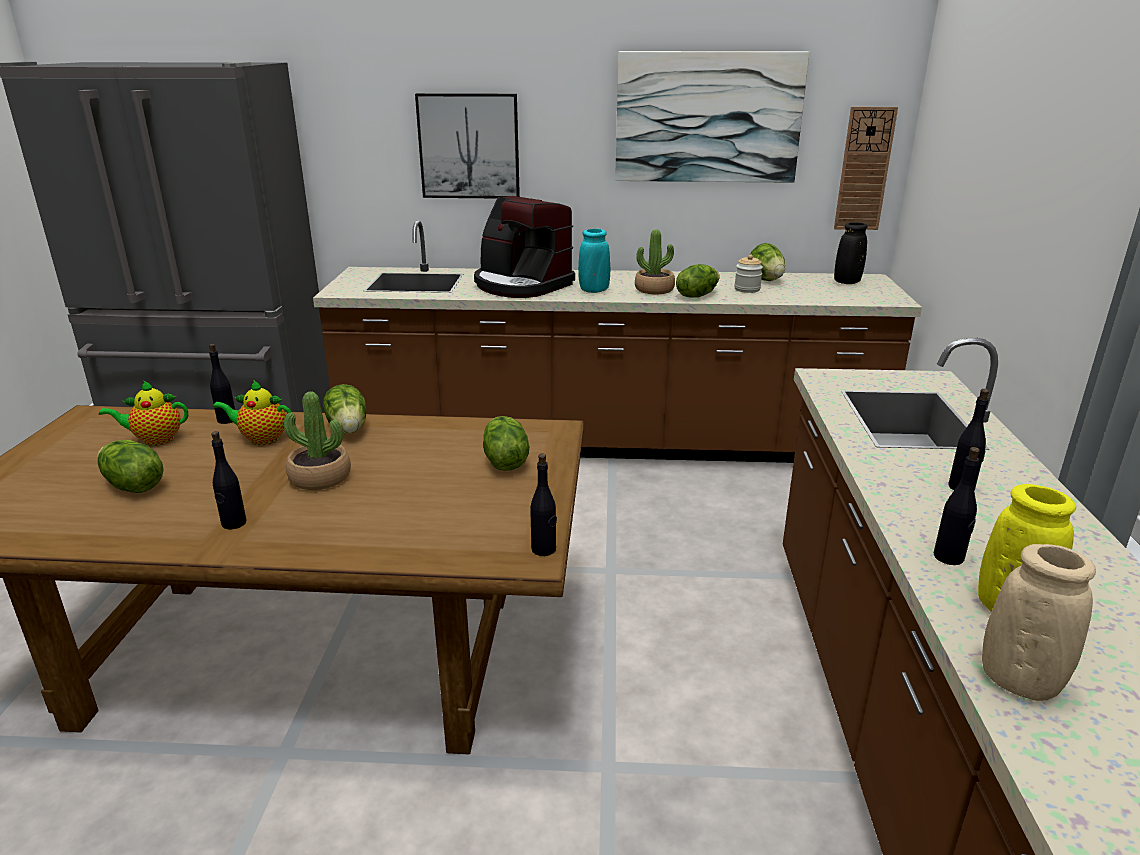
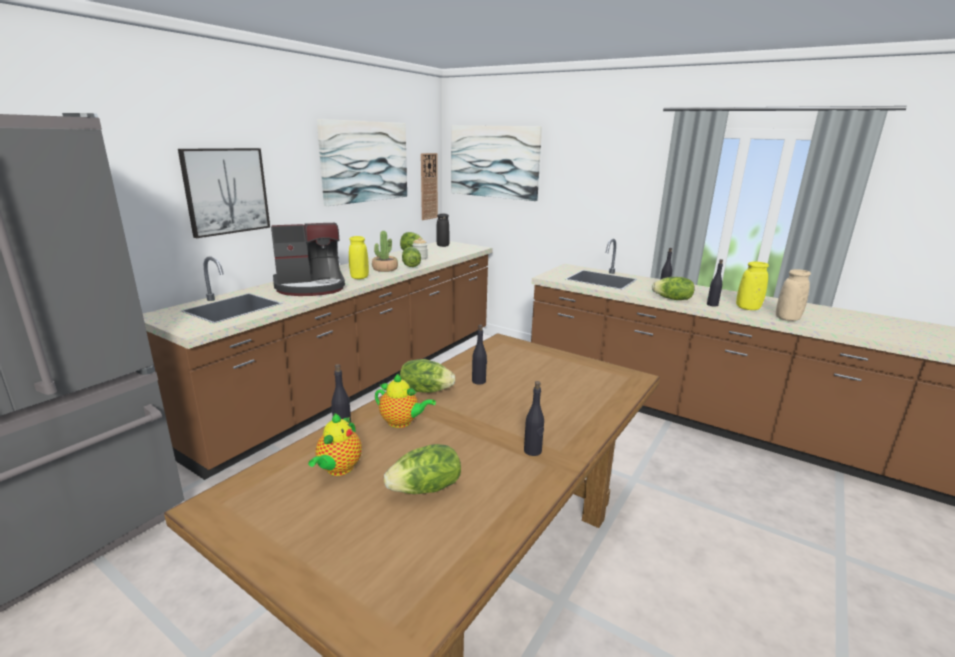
camera: 60 degrees left, 5 degrees down
teapot [213,380,291,445] -> teapot turned 105 degrees counterclockwise [375,374,436,428]
potted plant [284,392,351,490] -> none
lettuce [483,416,529,471] -> lettuce moved to [652,277,695,300]
black bottle [530,453,557,556] -> black bottle moved to [472,324,487,385]
turquoise vase [578,229,610,293] -> yellow vase [349,236,369,279]
none -> picture [451,125,542,201]

